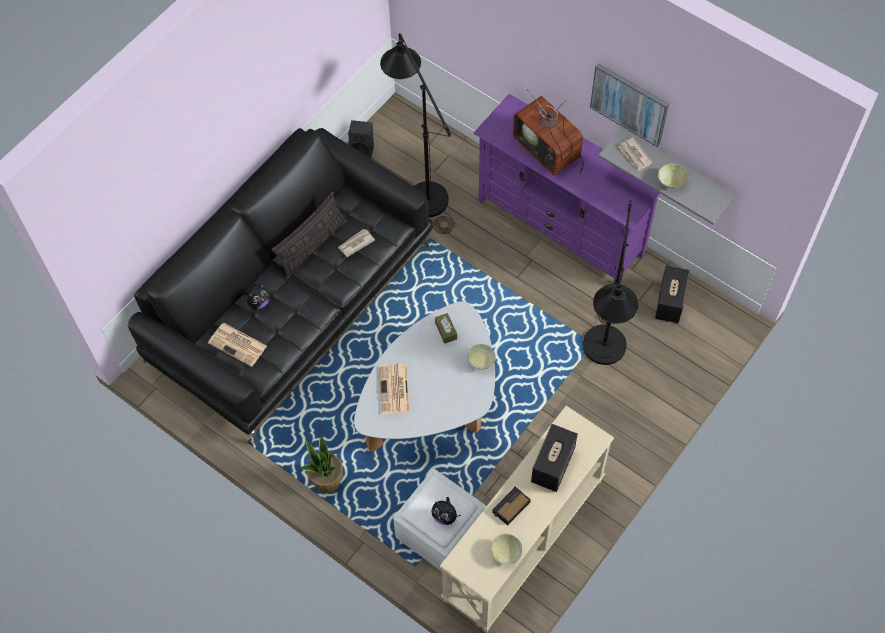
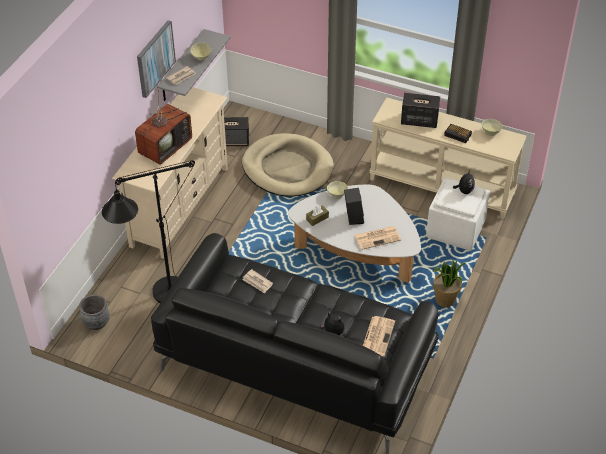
camera: 105 degrees left, 15 degrees down
pillow [272,192,348,279] -> none
black speaker [348,120,374,159] -> black speaker moved to [344,188,364,225]
purple tv stand [473,94,661,284] -> beige tv stand [112,87,228,259]
black floor lamp [583,200,639,365] -> beige dog bed [242,133,334,197]
none -> grey planter [79,294,109,330]

